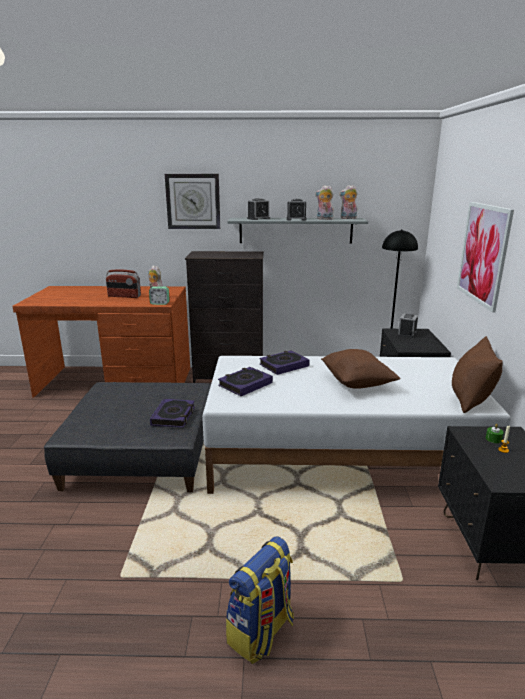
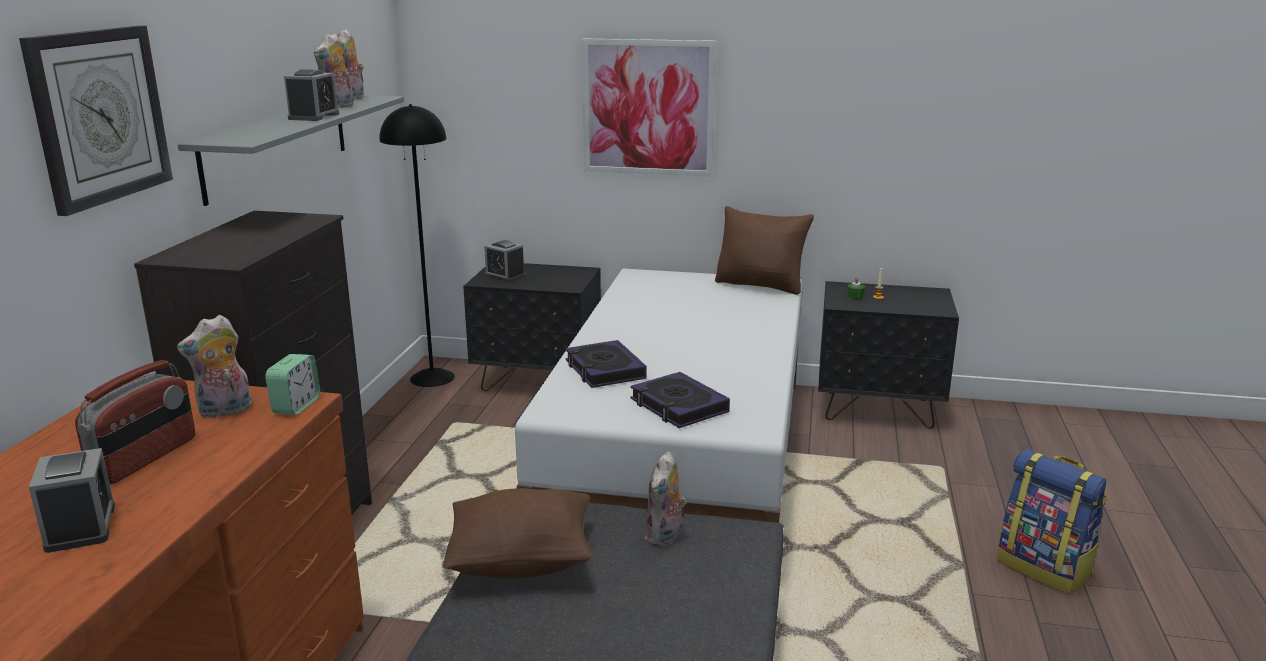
camera: 80 degrees left, 0 degrees up
book [150,399,195,428] -> plush toy [645,452,687,547]
alarm clock [247,198,270,220] -> alarm clock moved to [29,448,115,553]
brown pillow [321,349,400,389] -> brown pillow moved to [443,488,593,578]

